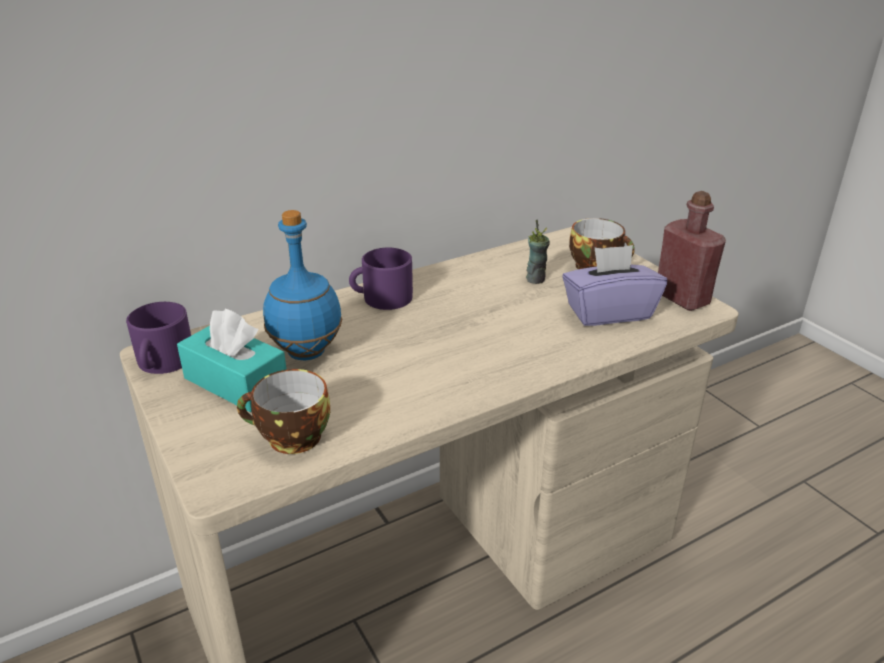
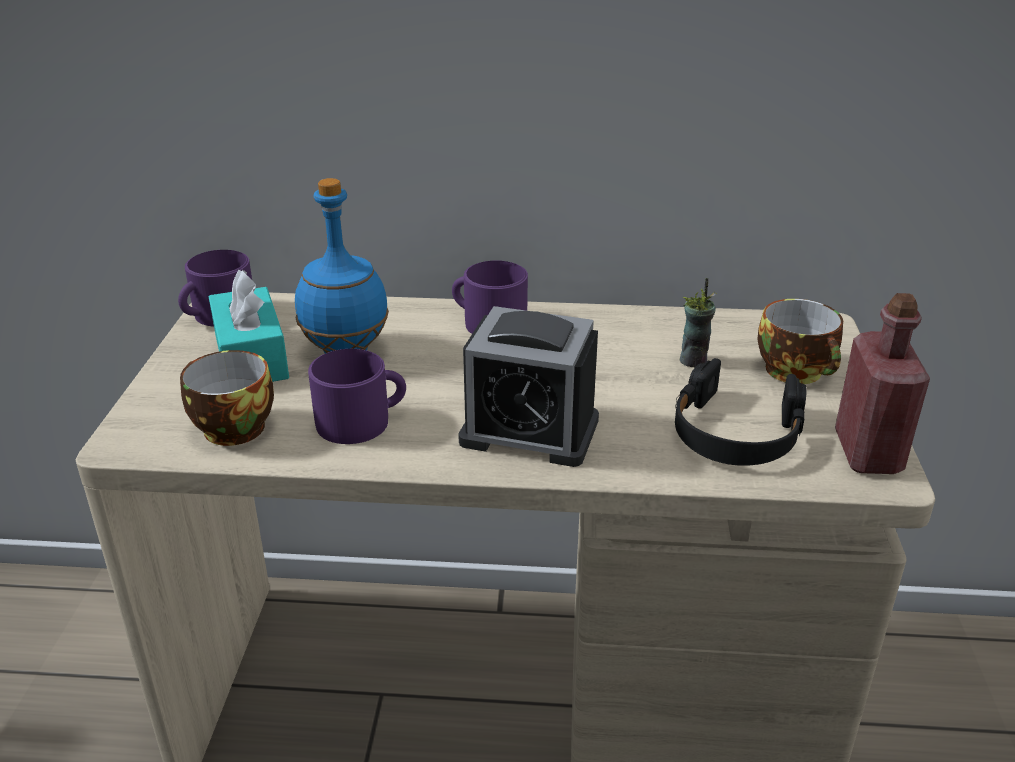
camera: 35 degrees right, 0 degrees up
purple tissue box [562,245,667,326] -> black headphones [675,358,806,466]
none -> purple mug [308,349,406,444]
none -> alarm clock [458,306,599,467]

